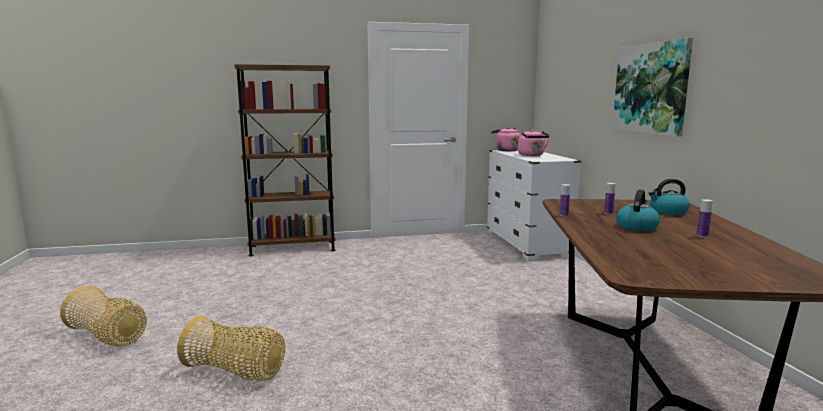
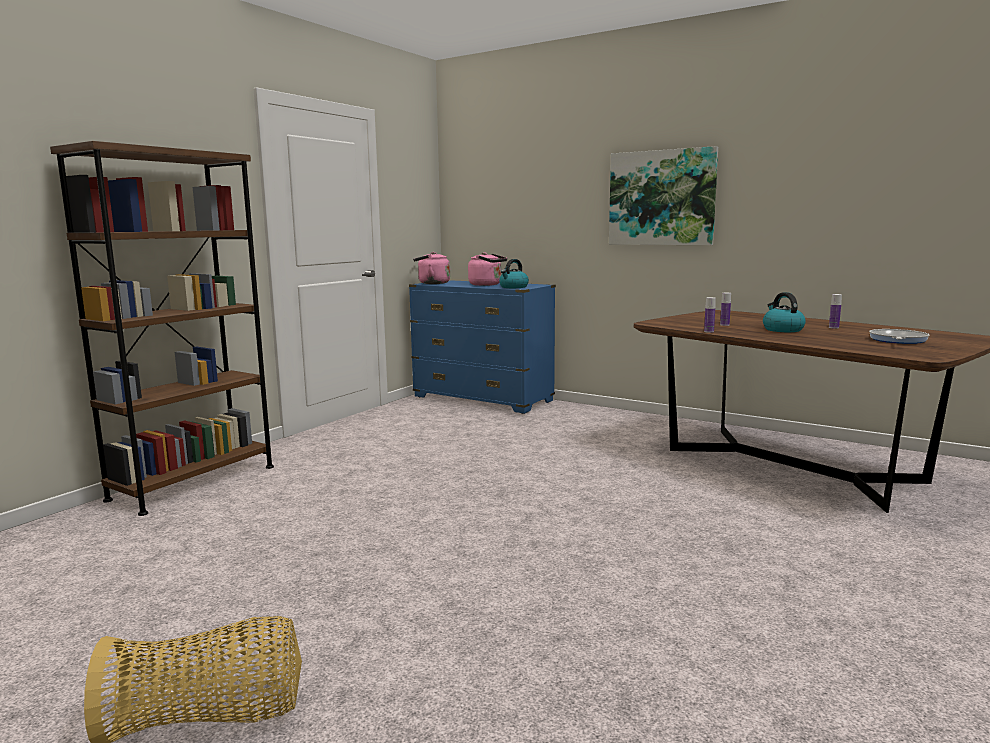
camera: 45 degrees left, 0 degrees up
basket [177,316,285,381] -> none
white dresser [487,150,581,261] -> blue dresser [409,280,556,414]
kettle [648,179,690,215] -> kettle moved to [499,259,529,288]
none -> frying pan [869,329,929,344]

